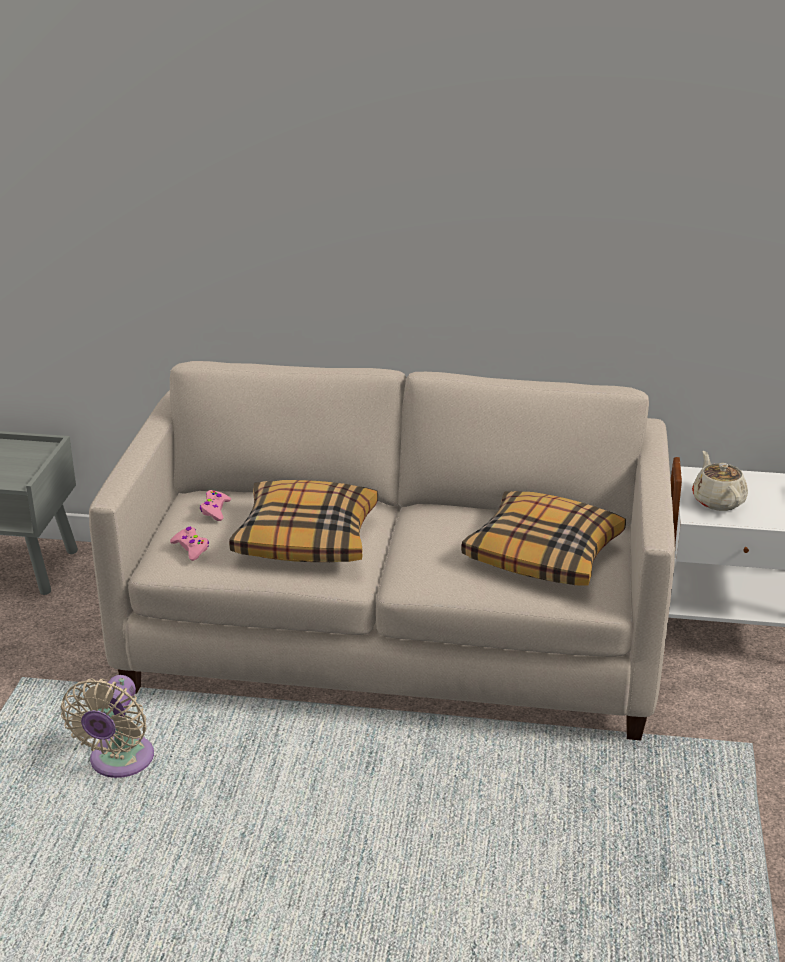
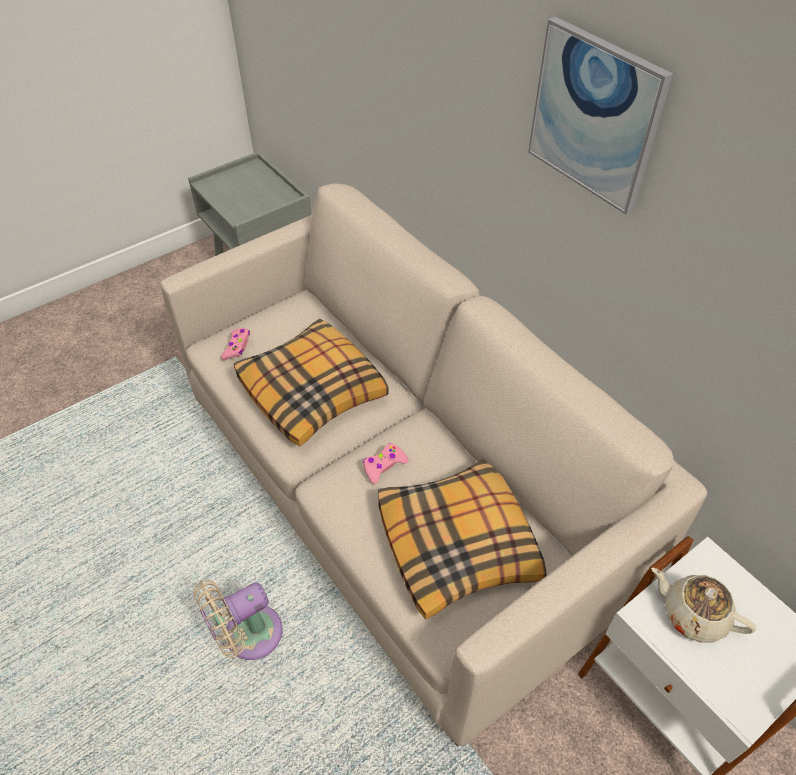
camera: 45 degrees right, 20 degrees up
beige fan [61,675,154,778] -> beige fan moved to [193,579,282,660]
pink game controller [200,490,231,521] -> pink game controller moved to [363,443,409,484]
beige teapot [692,451,748,511] -> beige teapot turned 90 degrees counterclockwise [651,568,756,643]
none -> picture [528,17,673,215]

